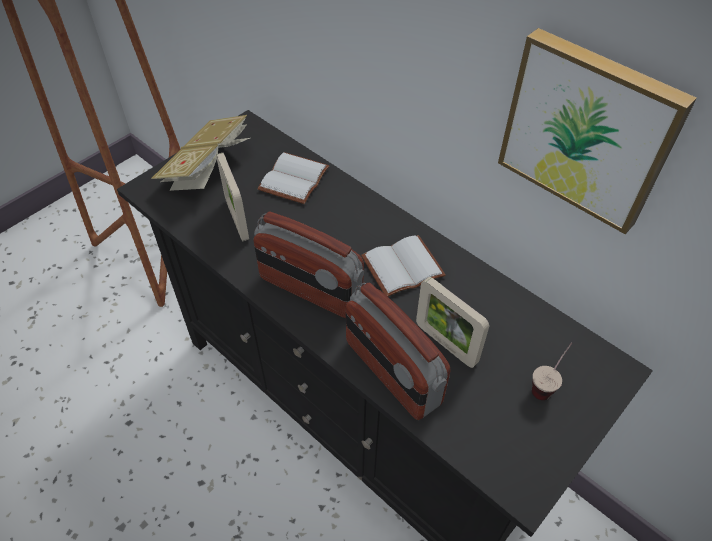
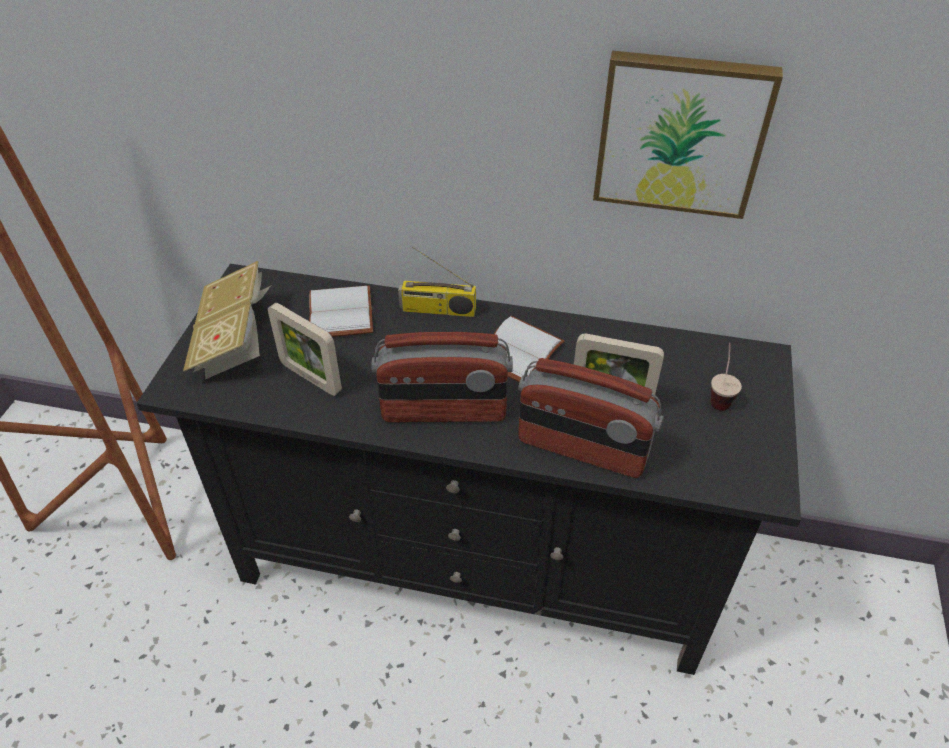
camera: 30 degrees left, 5 degrees down
none -> radio [398,247,476,317]

